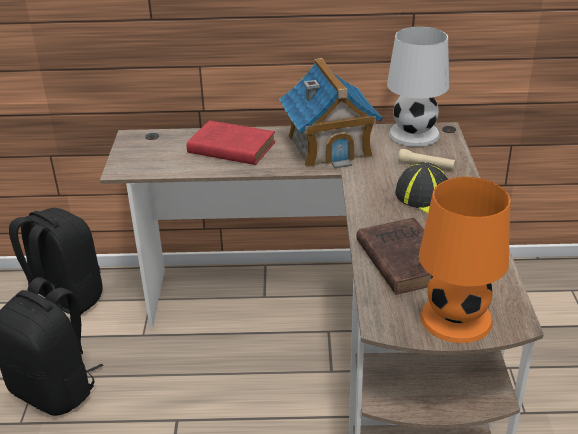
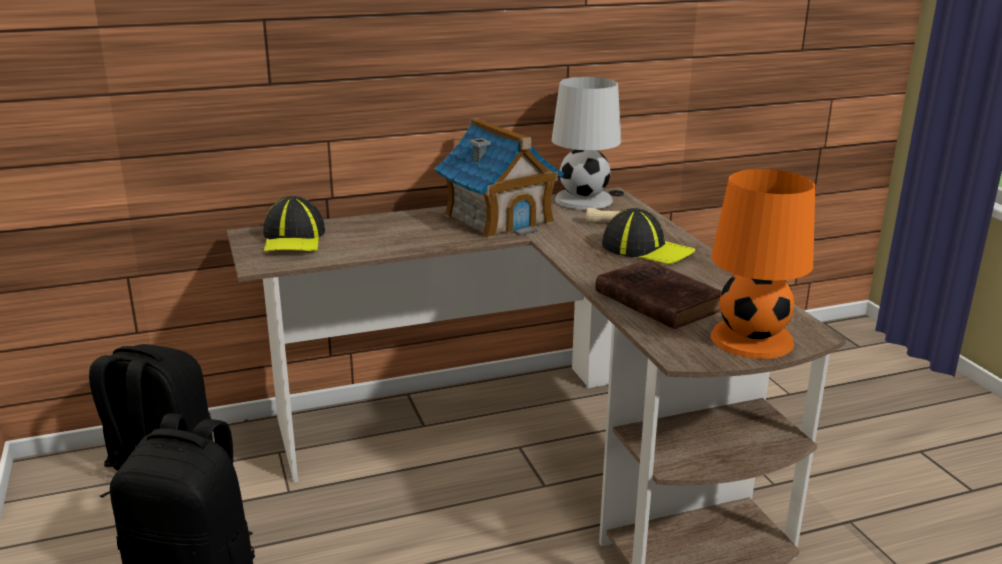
camera: 20 degrees left, 10 degrees down
red book [187,120,275,165] -> none
none -> cap [263,196,325,252]

